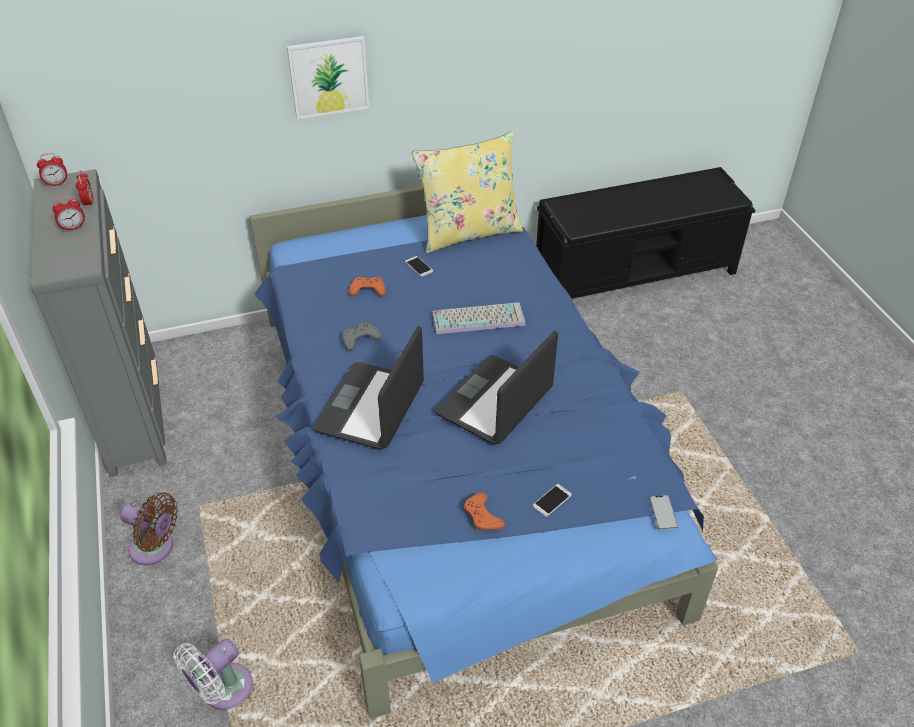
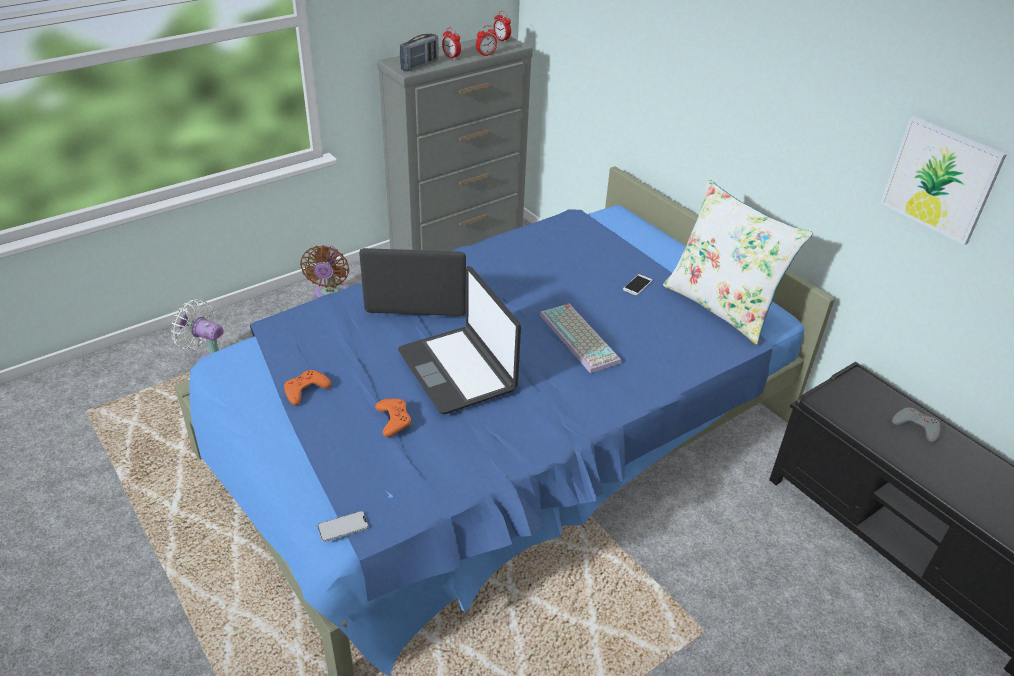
camera: 70 degrees right, 5 degrees down
picture [287,36,369,119] -> picture moved to [880,116,1007,245]
grey game controller [342,323,381,351] -> grey game controller moved to [892,407,941,443]
orange game controller [349,277,386,296] -> orange game controller moved to [375,398,411,437]
yellow pillow [412,132,523,253] -> white pillow [663,180,813,345]
laptop [435,330,558,445] -> laptop turned 135 degrees counterclockwise [398,266,521,414]
phone [533,484,572,517] -> none
none -> radio [400,34,439,72]

